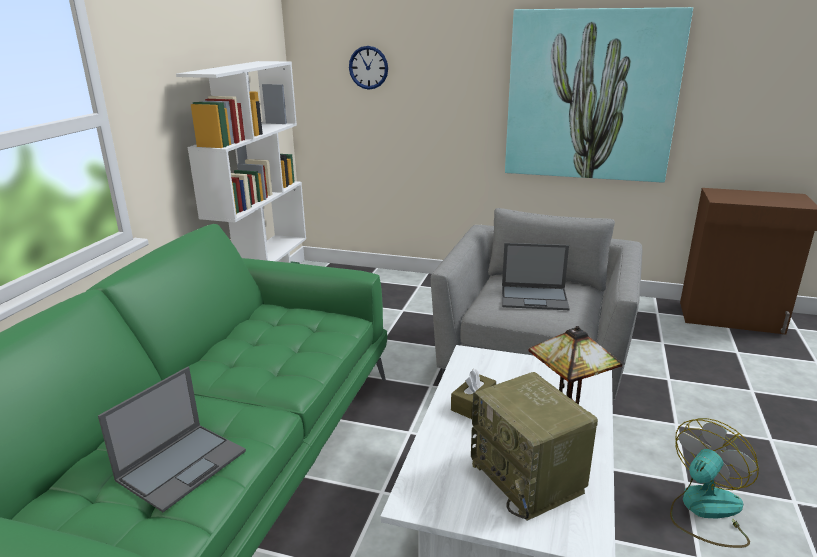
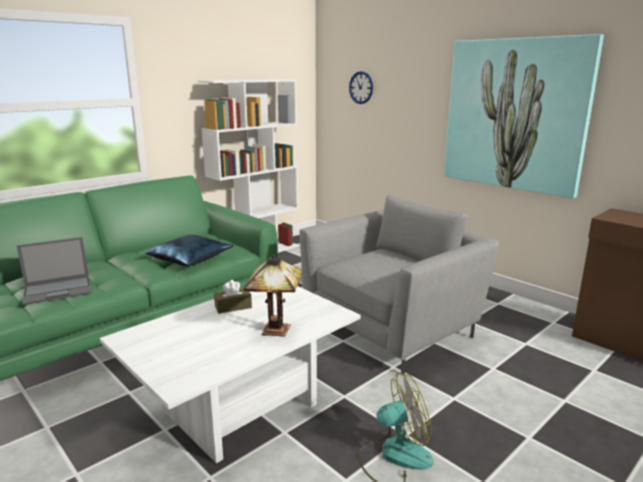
camera: 30 degrees right, 5 degrees down
radio [471,372,598,521] -> none
laptop [502,243,570,310] -> none
none -> blue pillow [145,235,234,266]

